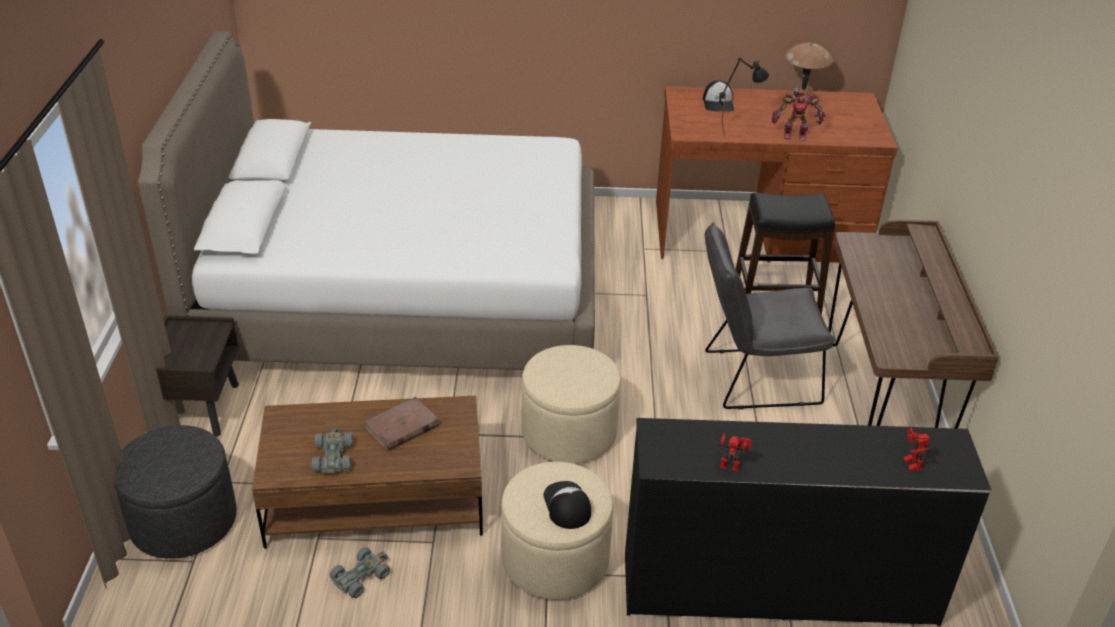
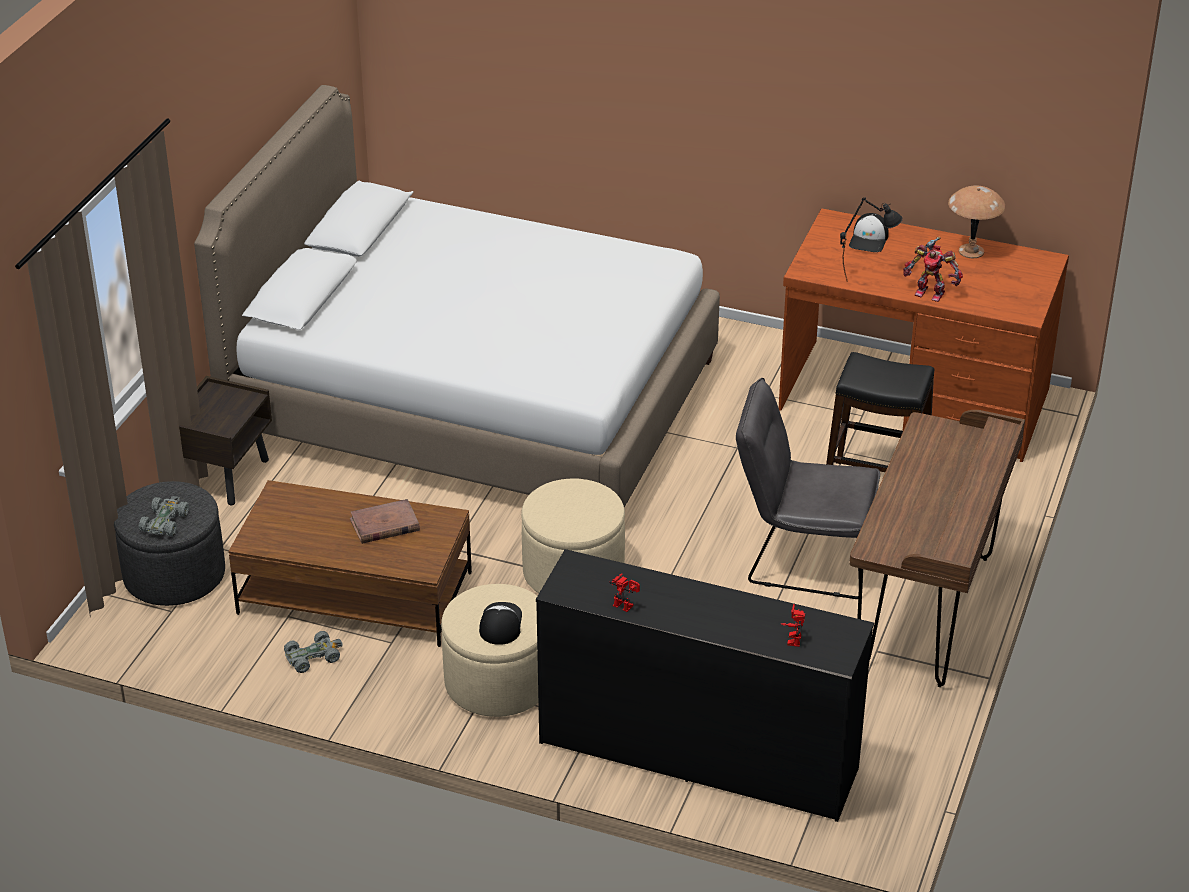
camera: 20 degrees right, 0 degrees up
grey toy car [312,428,353,473] -> grey toy car moved to [139,496,189,536]

